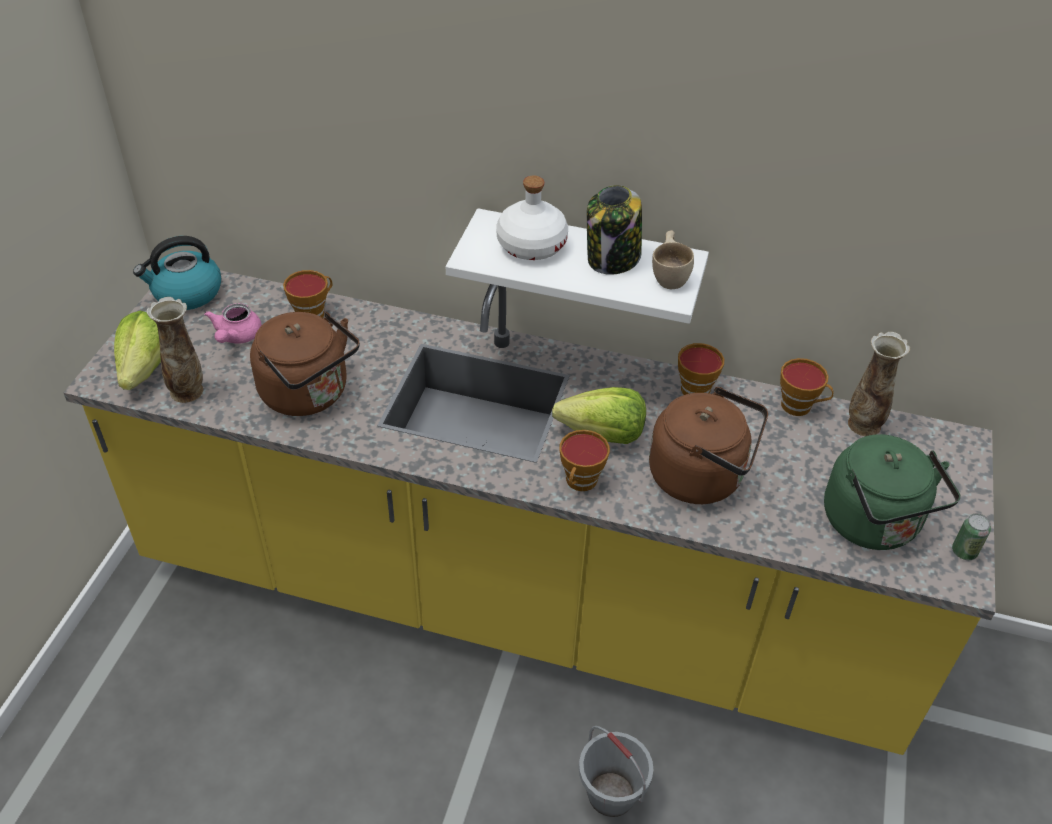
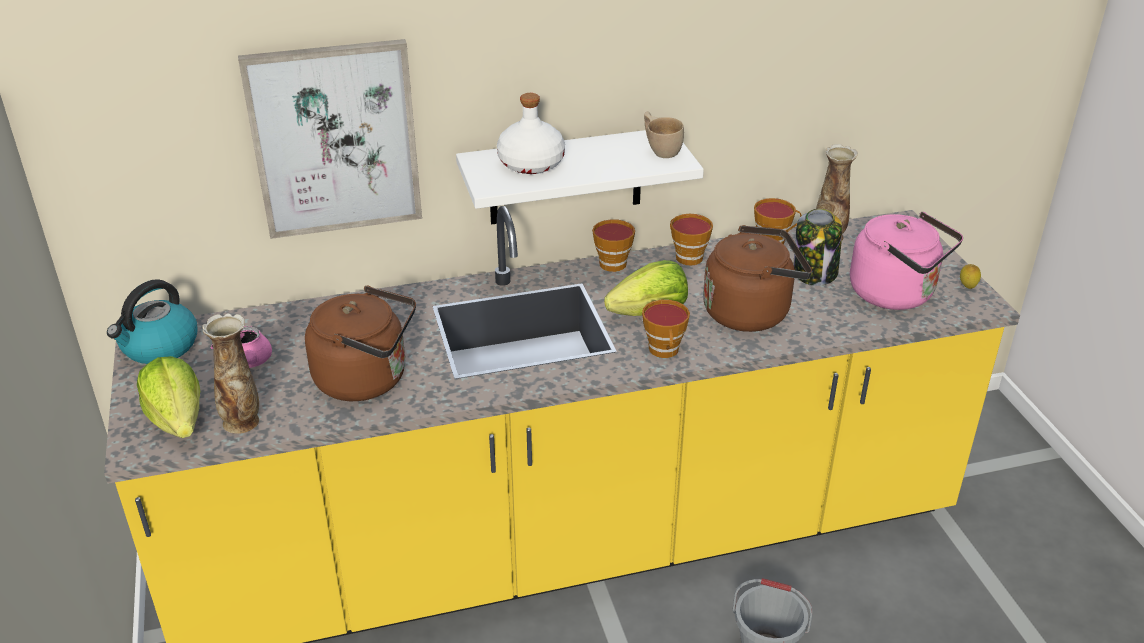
camera: 30 degrees left, 10 degrees down
cup [283,270,333,318] -> cup moved to [592,219,635,272]
jar [587,185,642,275] -> jar moved to [794,209,842,286]
green kettle [824,434,961,550] -> pink kettle [850,212,963,310]
can [952,513,991,560] -> lemon [960,264,981,289]
none -> picture [238,39,422,239]

